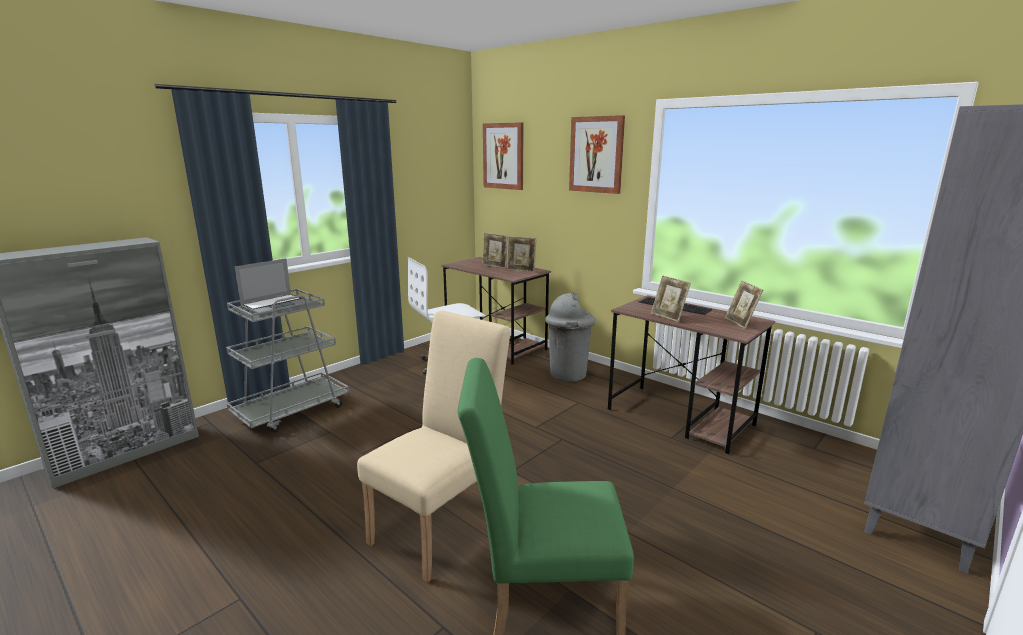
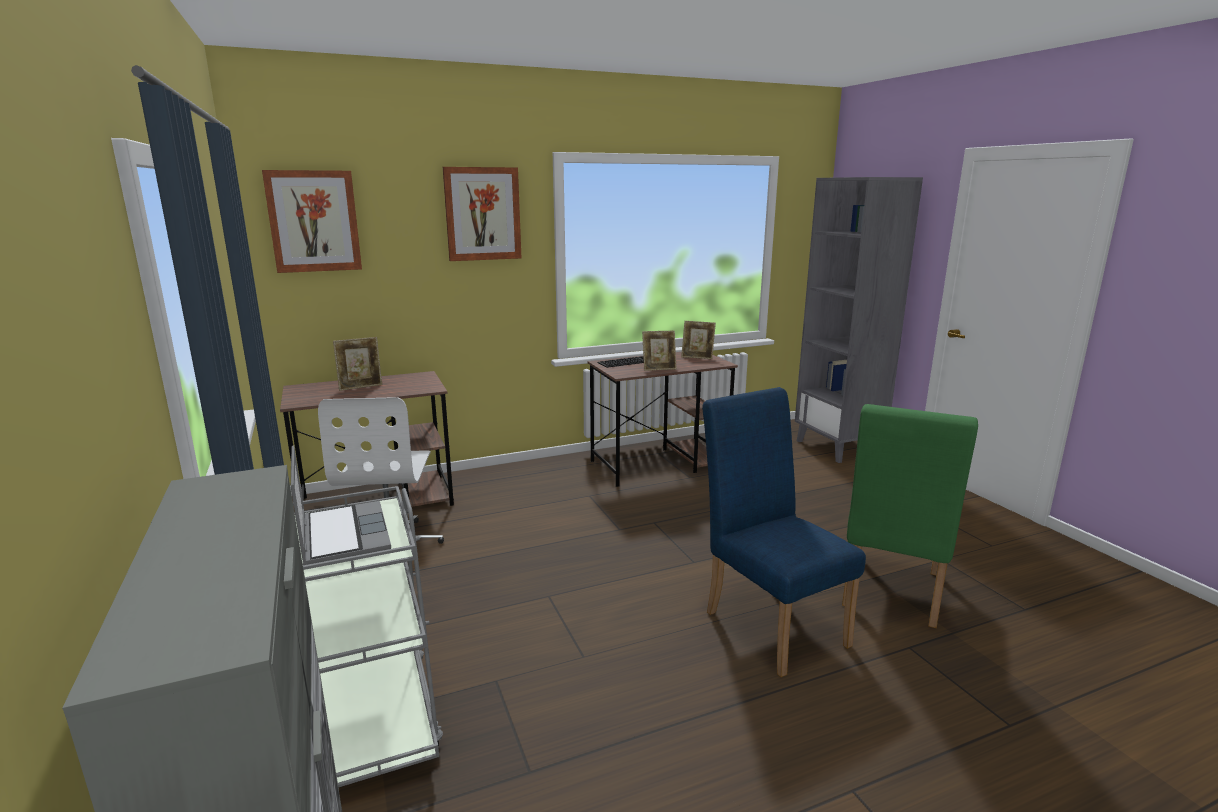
camera: 65 degrees left, 0 degrees up
beige chair [357,311,511,583] -> blue chair [702,387,866,677]
picture frame [507,236,536,272] -> none
grey trash can [545,292,595,382] -> none

